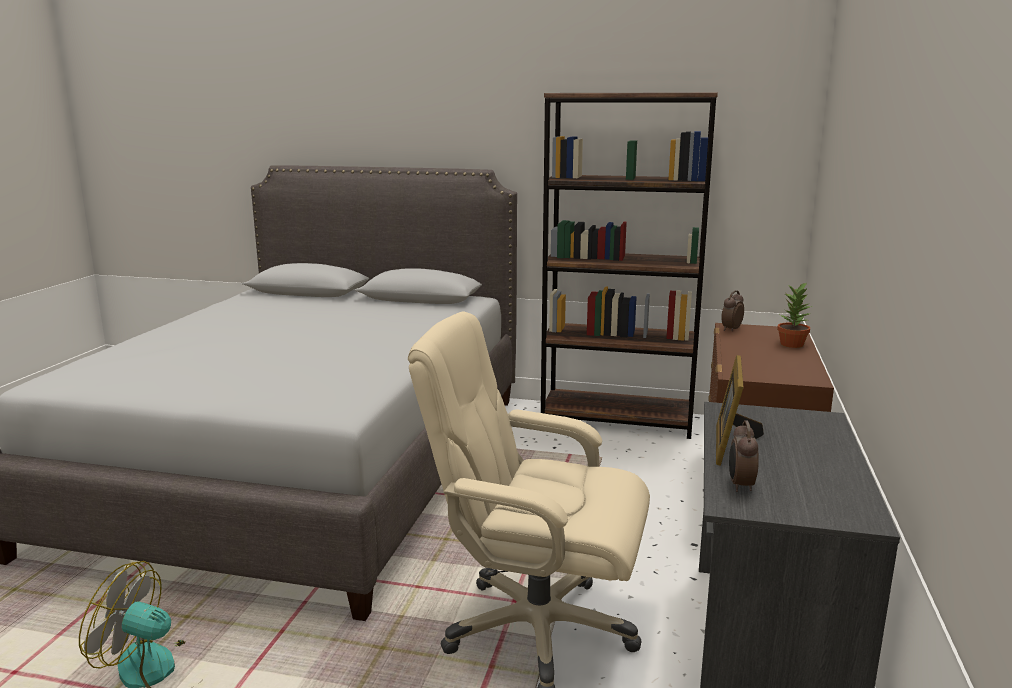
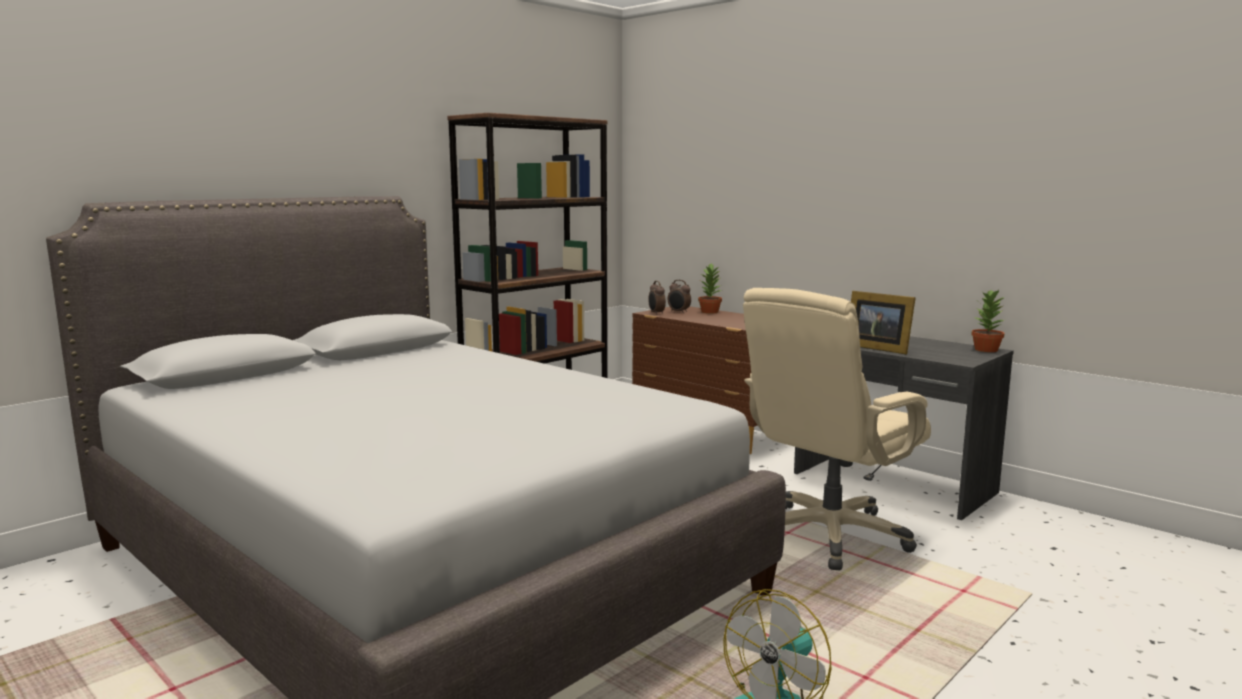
camera: 60 degrees left, 5 degrees down
alarm clock [729,420,759,492] -> alarm clock moved to [668,280,691,313]
none -> potted plant [971,290,1005,352]

